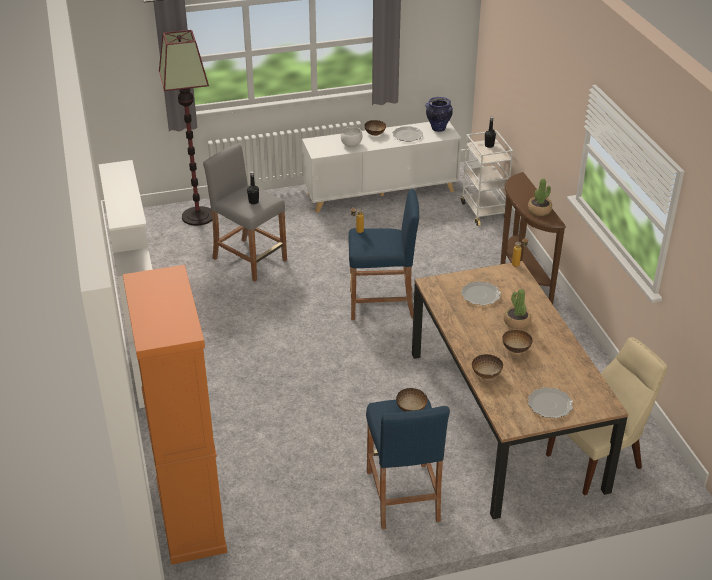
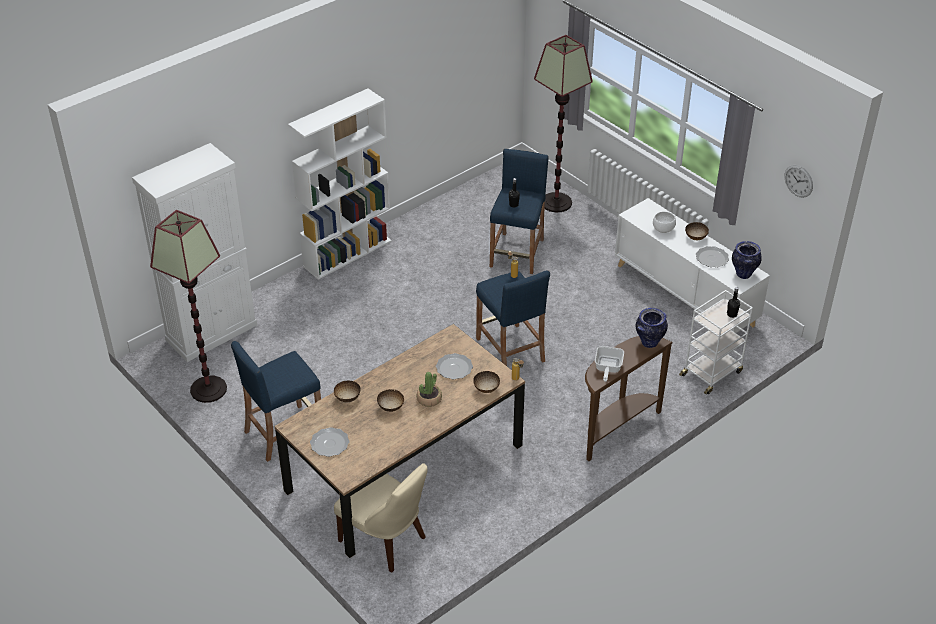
camera: 65 degrees right, 5 degrees up
orange cabinet [123,265,227,565] -> white cabinet [132,143,257,362]
grey stool [203,143,287,282] -> blue stool [490,149,548,274]
bowl [396,388,427,412] -> bowl moved to [473,371,500,393]
potted plant [528,179,552,216] -> frying pan [595,346,624,382]
none -> floor lamp [150,210,227,403]
none -> vase [636,308,668,348]
none -> wall clock [784,165,813,198]

